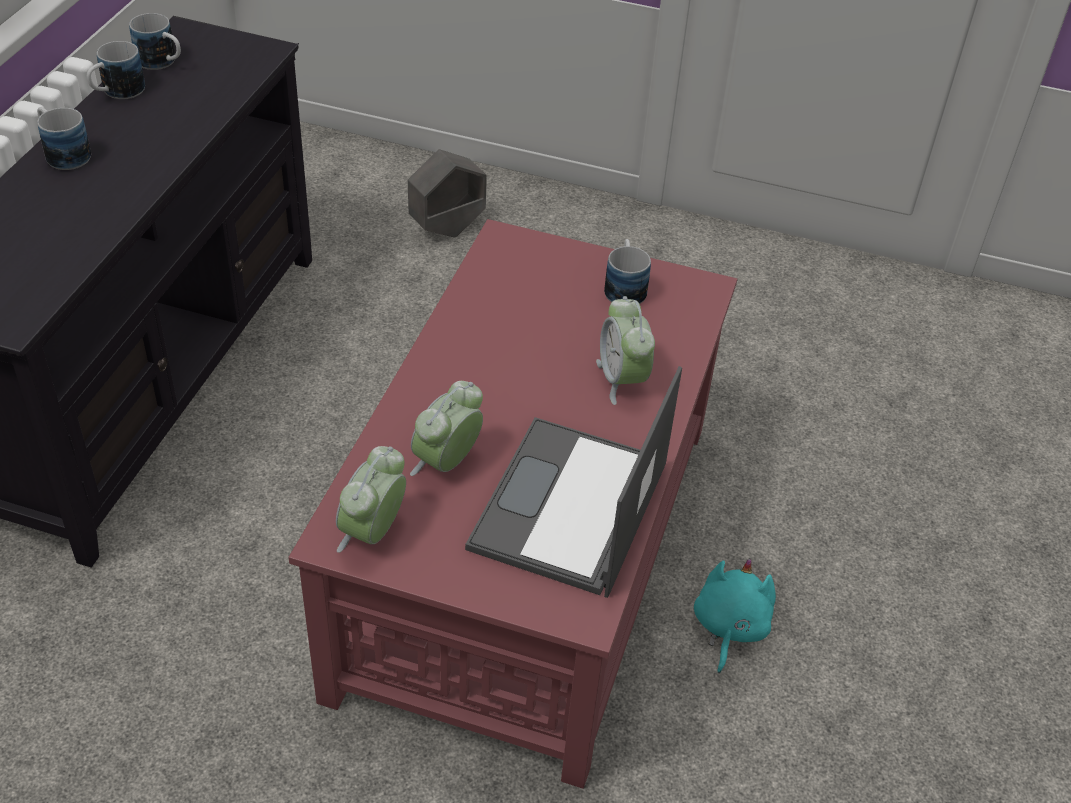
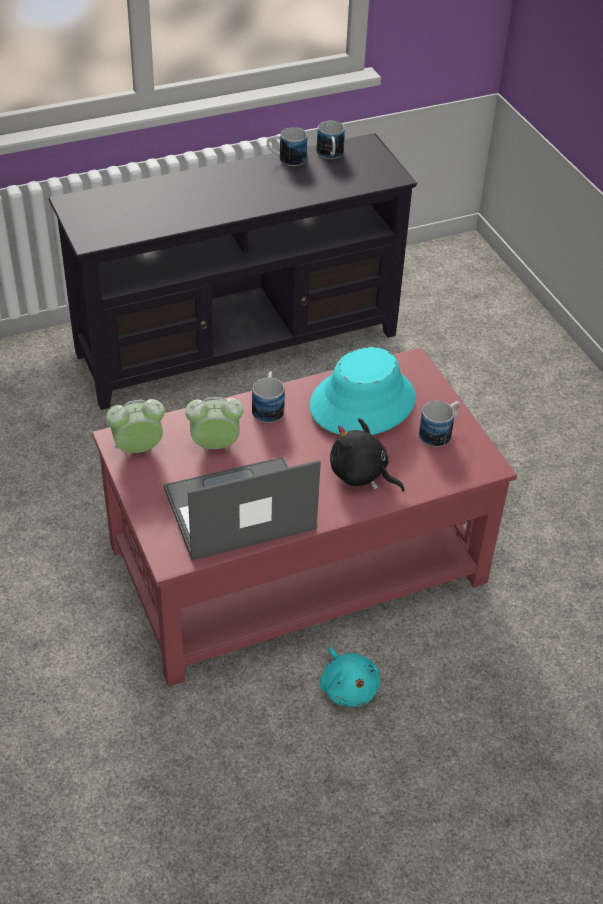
camera: 50 degrees right, 0 degrees up
mug [37,107,91,170] -> mug moved to [252,371,285,423]
grey planter [408,149,487,238] -> none
alarm clock [596,296,655,405] -> black plush toy [330,418,405,492]
turquoise plush toy [694,558,776,674] -> turquoise plush toy turned 90 degrees clockwise [320,646,380,707]
none -> turquoise hat [310,347,416,435]

